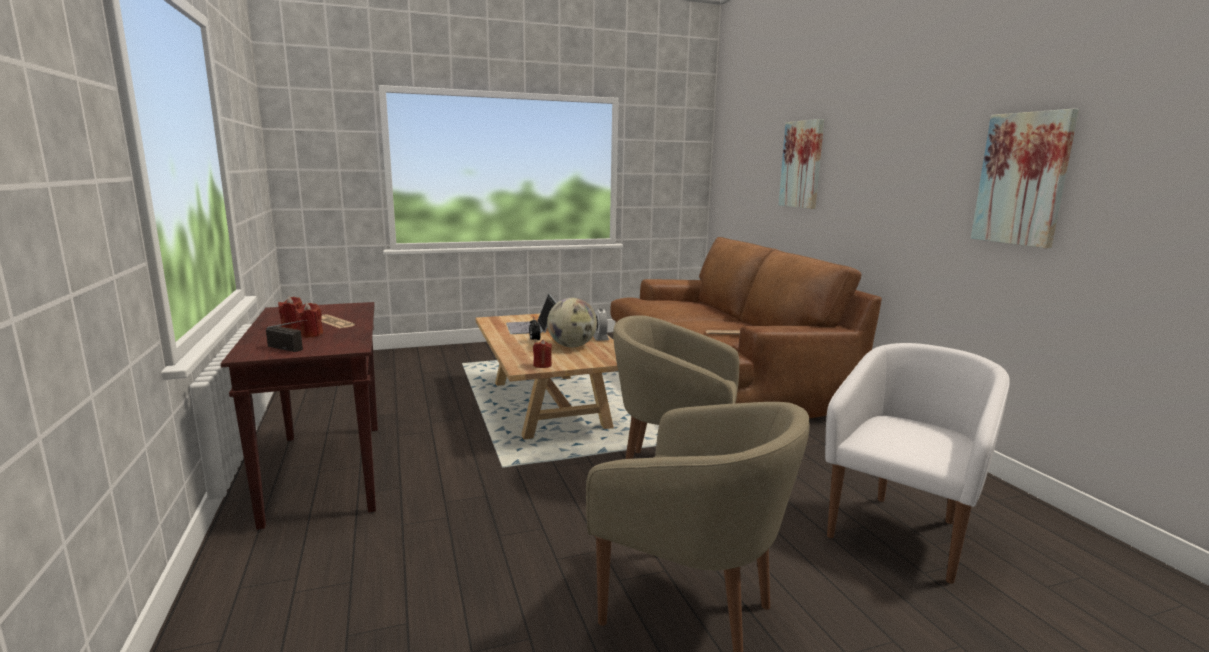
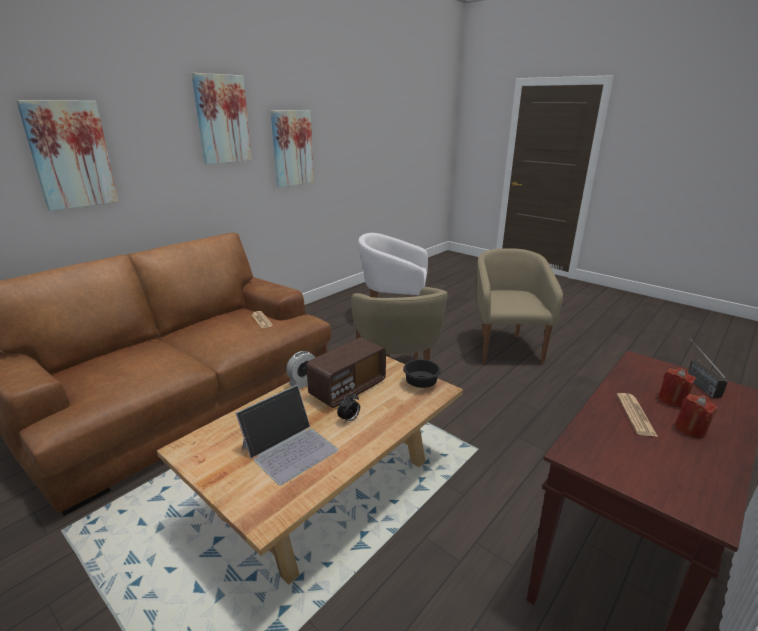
camera: 120 degrees left, 10 degrees up
red candle [533,340,552,368] -> black bowl [403,359,441,388]
globe [547,298,597,348] -> radio [306,338,386,408]
none -> picture [191,73,252,164]

